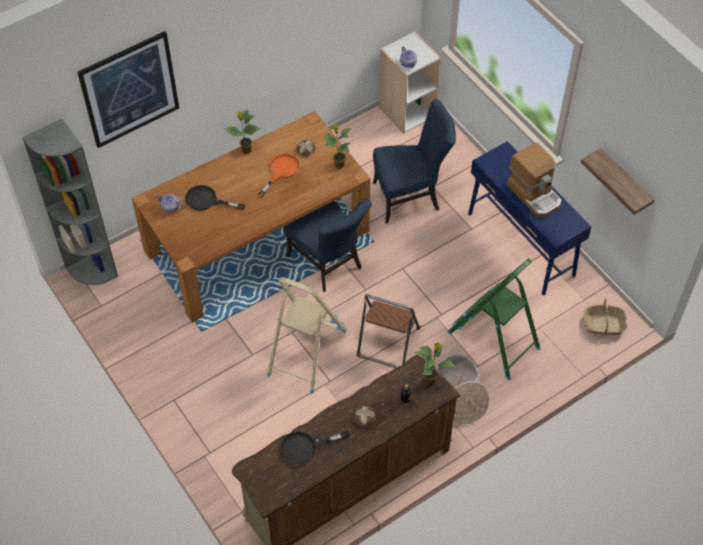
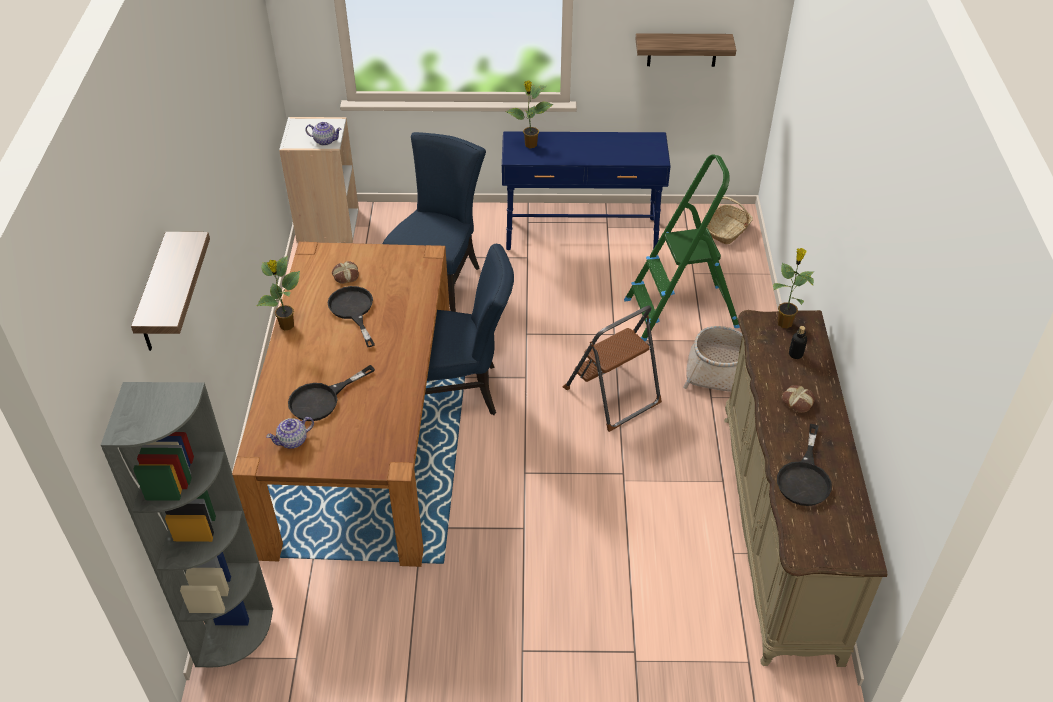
camera: 55 degrees left, 10 degrees down
picture [77,31,179,148] -> shelf [131,232,210,351]
orange frying pan [258,153,300,197] -> black frying pan [328,286,375,347]
beige step ladder [267,277,347,394] -> none
potted plant [324,124,352,169] -> potted plant moved to [506,81,554,148]
coffee machine [507,142,562,217] -> none

